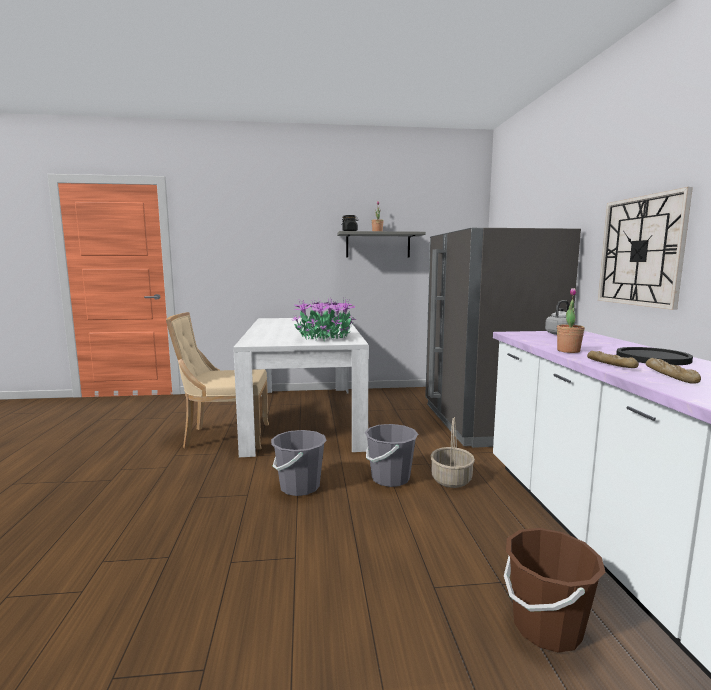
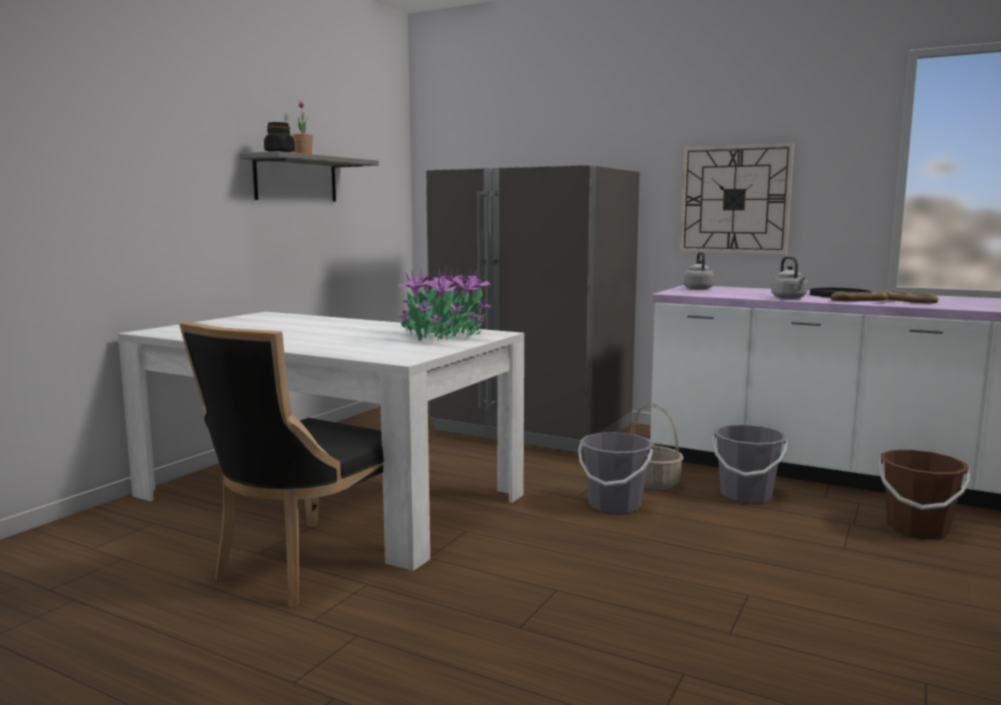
camera: 55 degrees left, 0 degrees up
beige chair [166,312,269,450] -> black chair [179,321,384,606]
grey bucket [271,430,327,496] -> grey bucket moved to [712,425,788,503]
potted plant [557,288,585,353] -> grey kettle [771,256,807,299]

